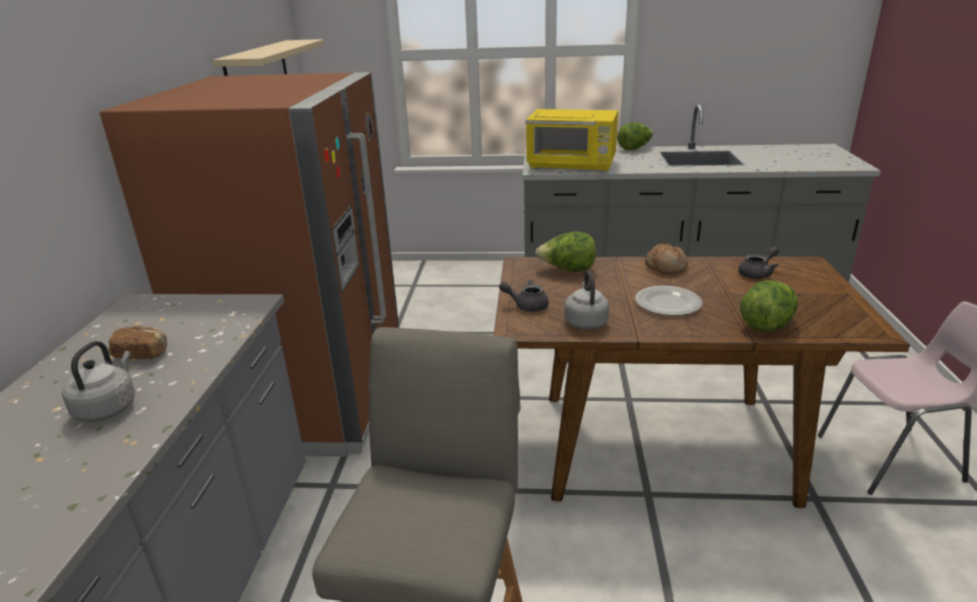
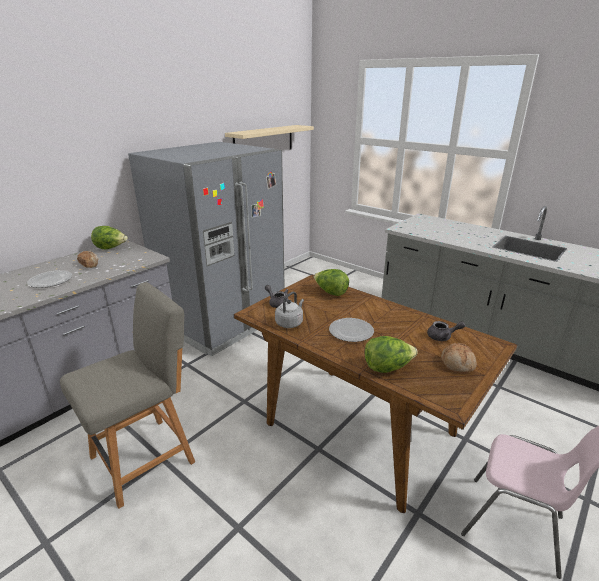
camera: 35 degrees right, 0 degrees up
grey kettle [62,341,135,422] -> plate [27,270,72,288]
brown fridge [99,72,399,457] -> grey fridge [128,142,285,356]
yellow microwave [526,109,618,171] -> none
lettuce [617,122,653,150] -> lettuce moved to [91,226,128,249]
bread [645,243,688,274] -> bread moved to [441,343,477,373]

